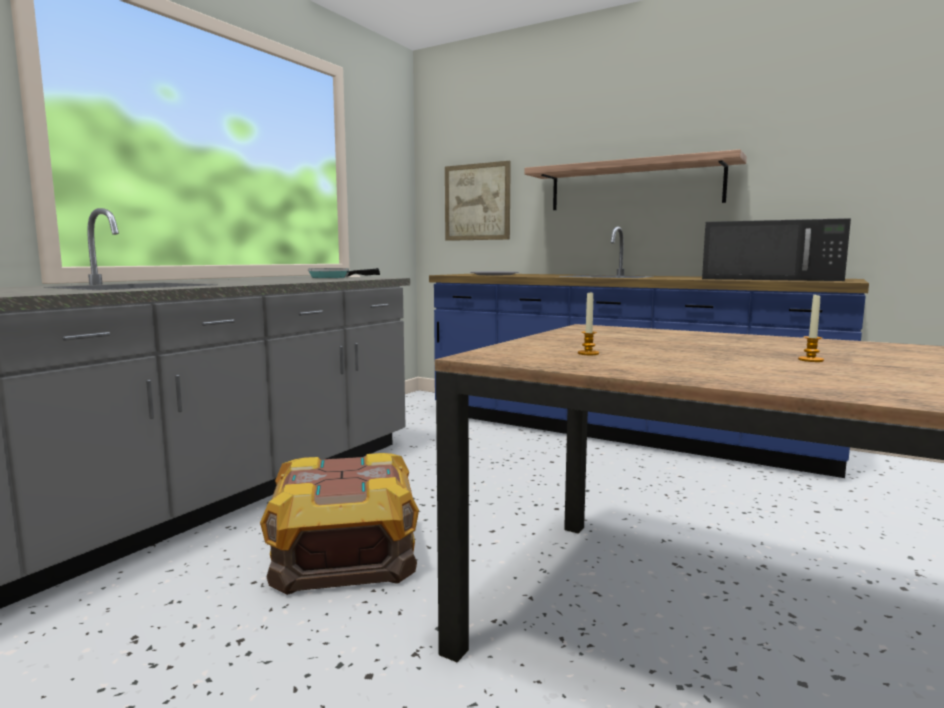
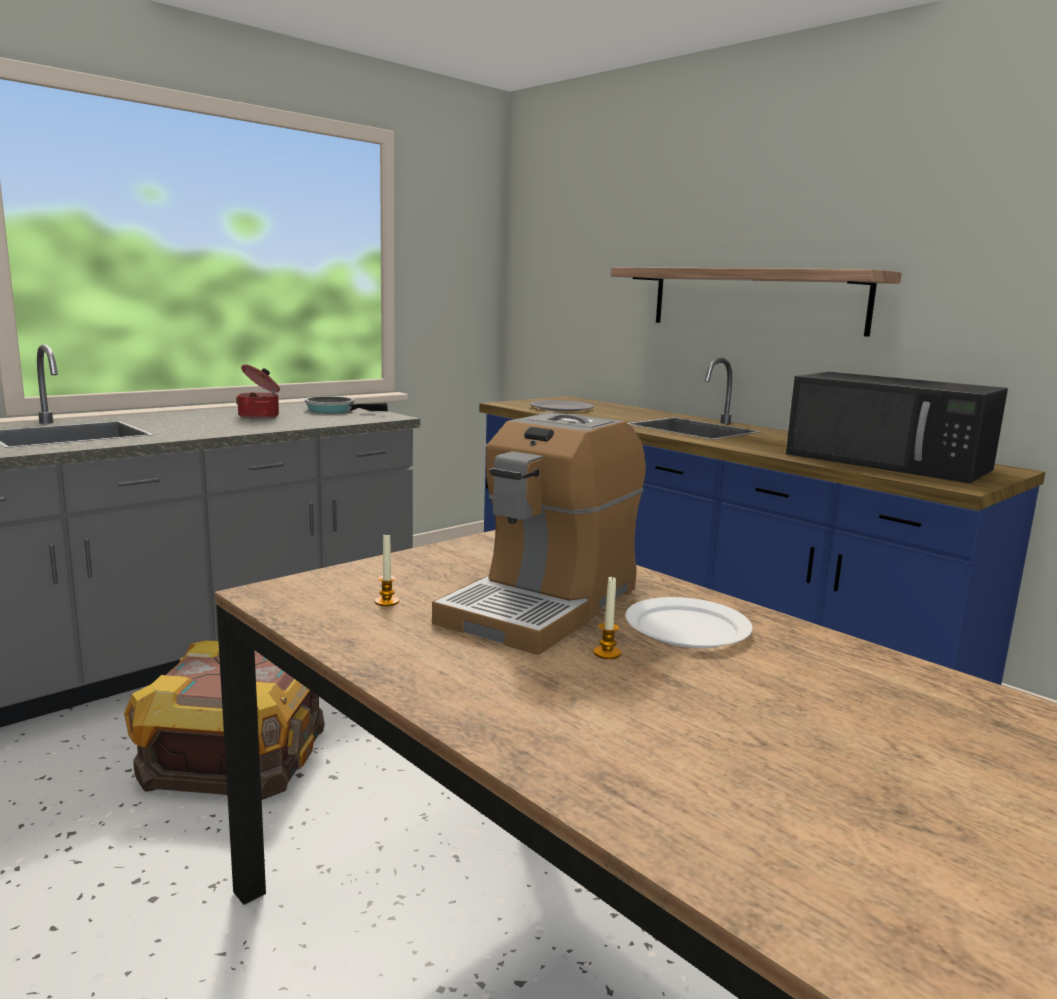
camera: 15 degrees right, 5 degrees up
picture [445,161,511,241] -> none
none -> cooking pot [236,364,280,419]
none -> coffee machine [432,412,646,655]
none -> white plate [625,597,753,648]

